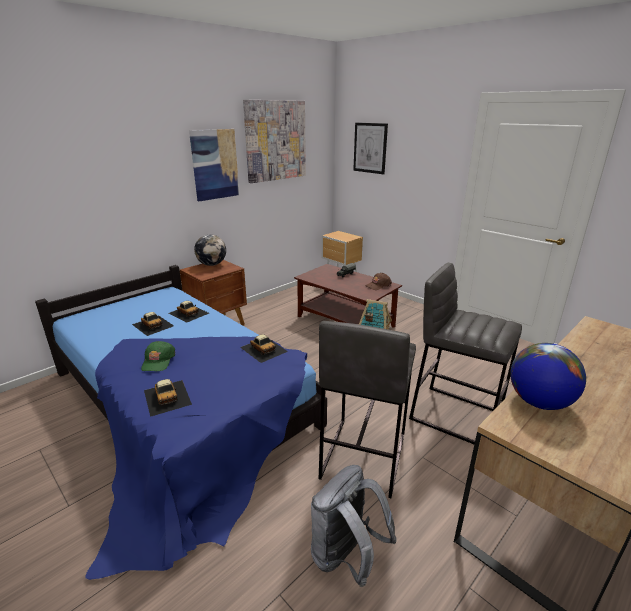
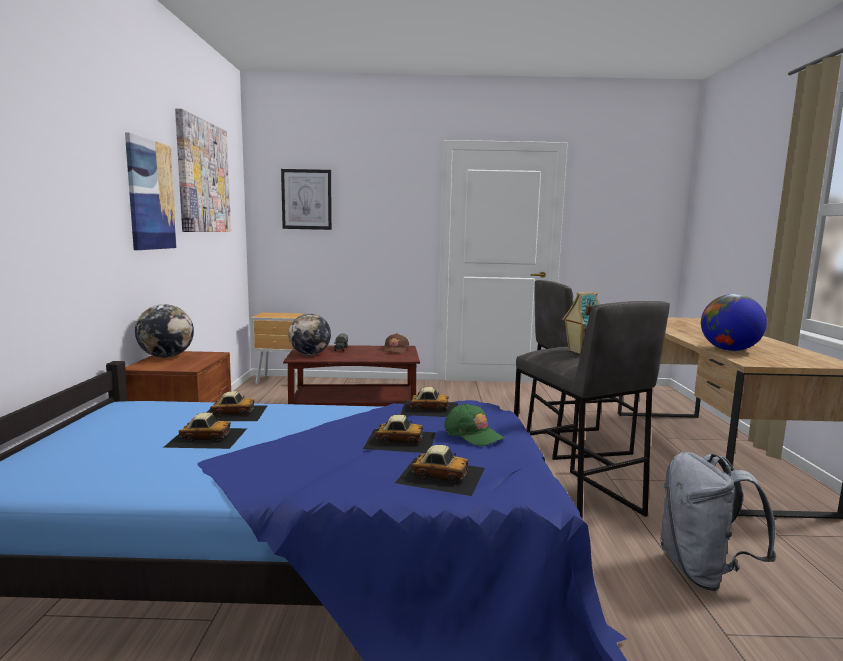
camera: 45 degrees left, 15 degrees down
green cap [141,341,175,371] -> green cap moved to [444,403,504,446]
none -> globe [289,313,331,355]
none -> toy car [363,415,435,453]

